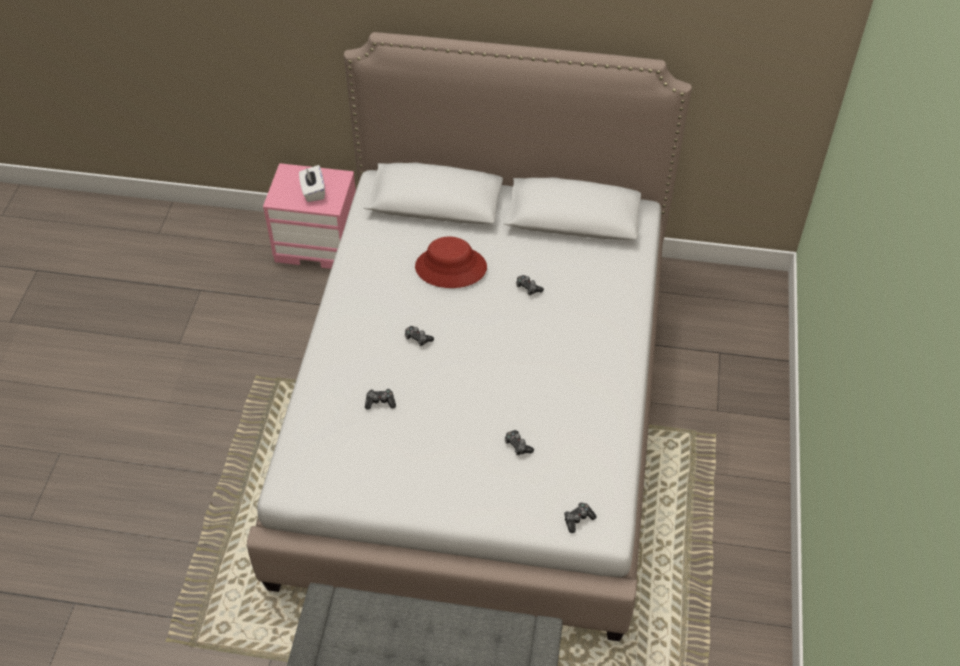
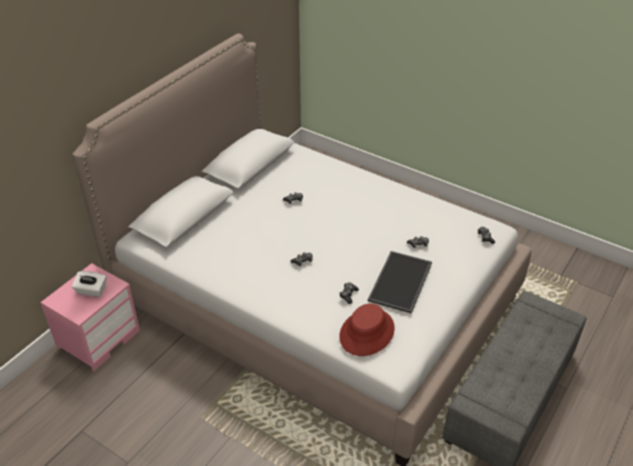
camera: 65 degrees left, 10 degrees down
red hat [415,237,487,288] -> red hat moved to [339,304,395,356]
none -> tray [368,251,432,313]

